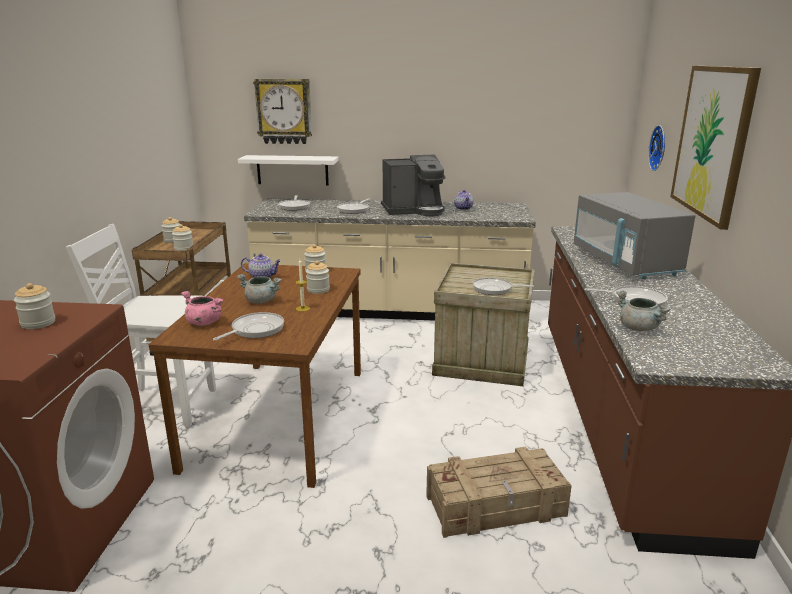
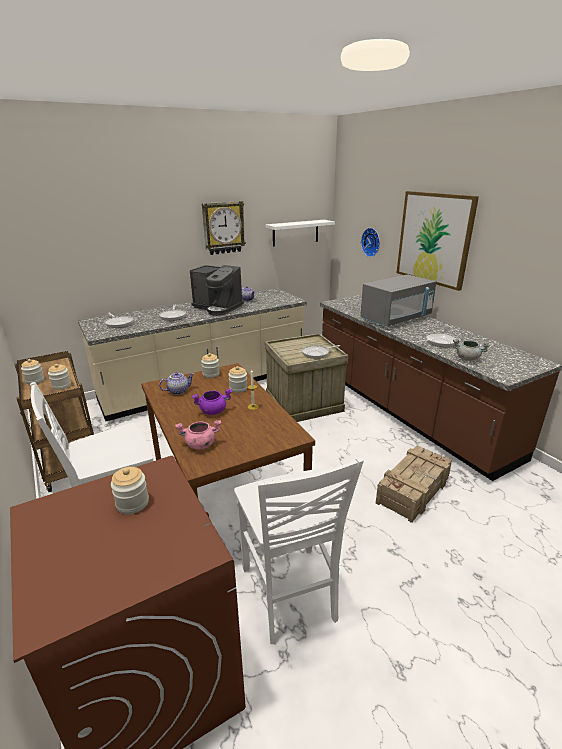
camera: 35 degrees left, 5 degrees up
frying pan [213,312,284,341] -> none
grey cooking pot [237,274,282,304] -> purple cooking pot [192,389,232,415]
white shelf [238,155,338,185] -> white shelf moved to [266,220,335,246]
wall clock [253,79,312,144] -> wall clock moved to [202,201,246,255]
coffee machine [381,155,446,216] -> coffee machine turned 75 degrees clockwise [190,265,244,316]
grey microwave [573,192,695,279] -> grey microwave turned 75 degrees counterclockwise [360,274,437,327]
none -> white chair [234,457,364,644]

